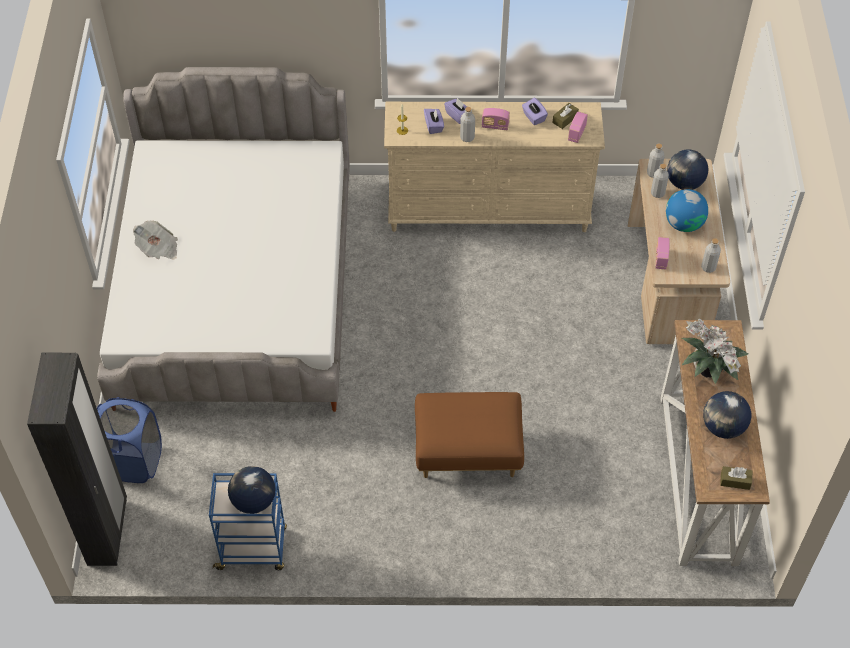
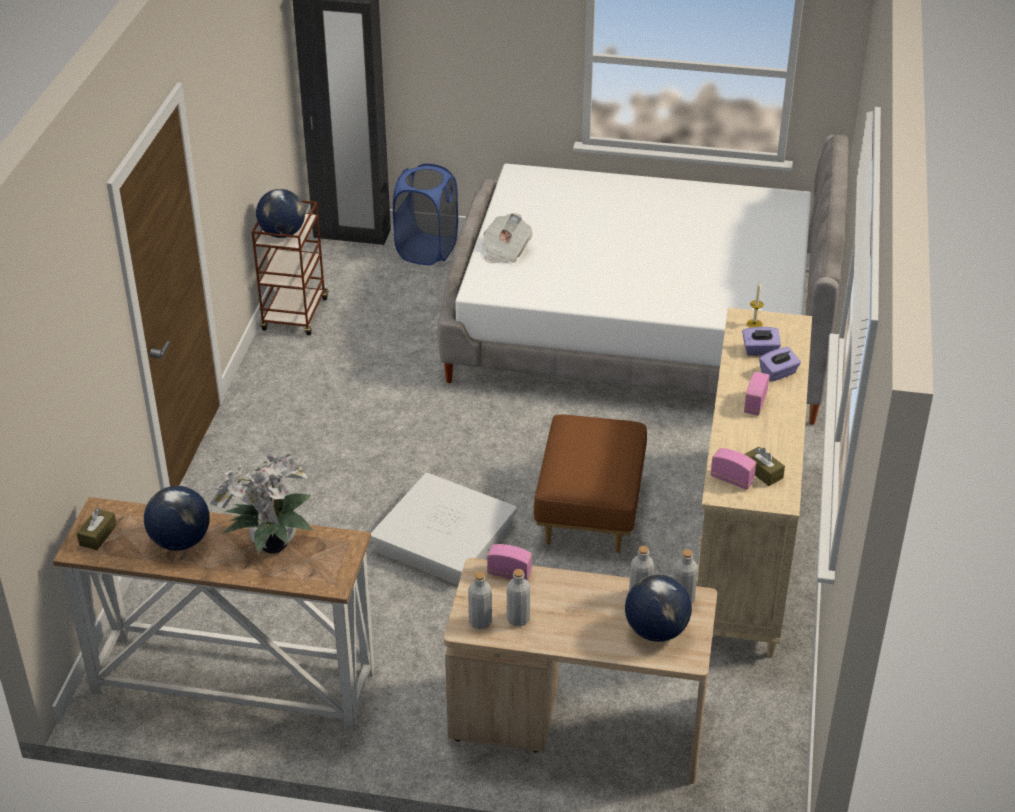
camera: 100 degrees right, 15 degrees down
newspaper [133,221,178,259] -> newspaper moved to [483,213,532,263]
blue cart [209,473,287,570] -> brown cart [252,200,329,335]
brown ottoman [415,392,524,478] -> brown ottoman moved to [534,415,647,553]
grey bottle [460,107,475,142] -> grey bottle moved to [507,569,530,626]
purple tissue box [522,98,548,125] -> none
globe [666,189,708,232] -> none
none -> white storage box [370,472,517,585]

